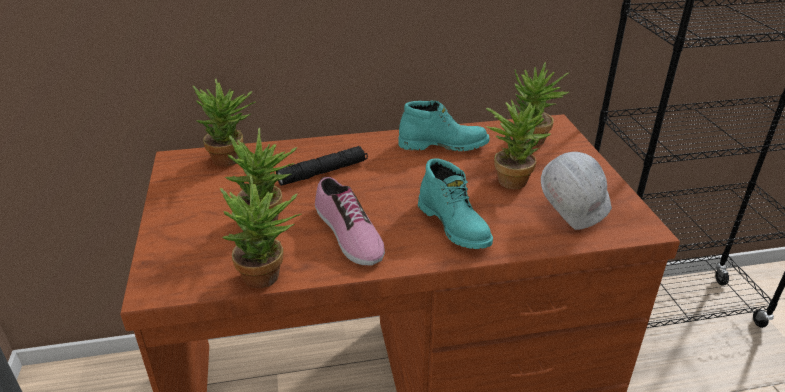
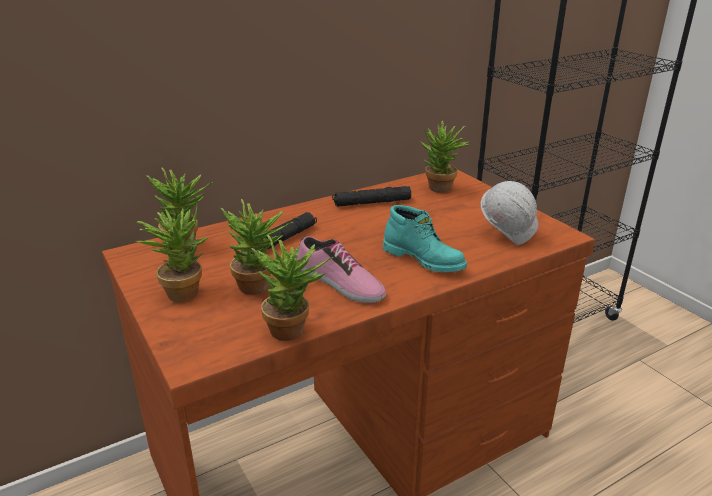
camera: 20 degrees left, 5 degrees down
turquoise boot [398,100,490,151] -> black flashlight [332,186,411,207]
potted plant [486,99,551,189] -> potted plant moved to [136,204,208,302]

